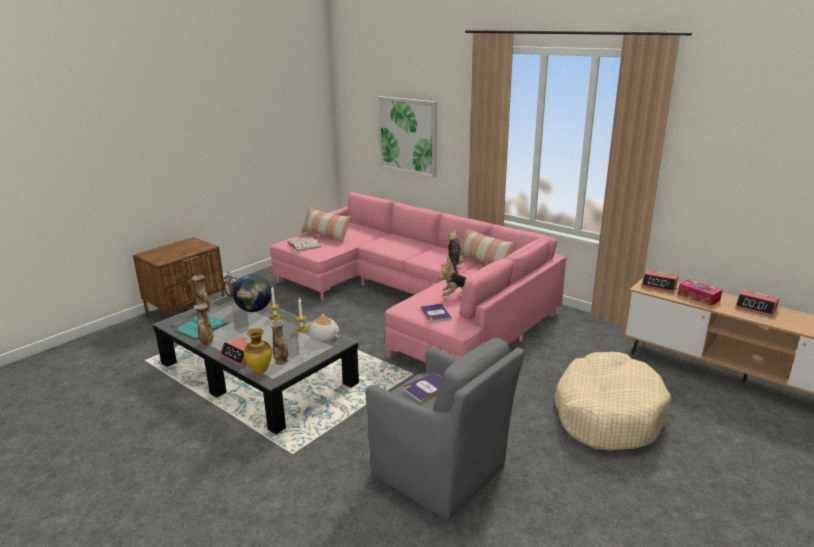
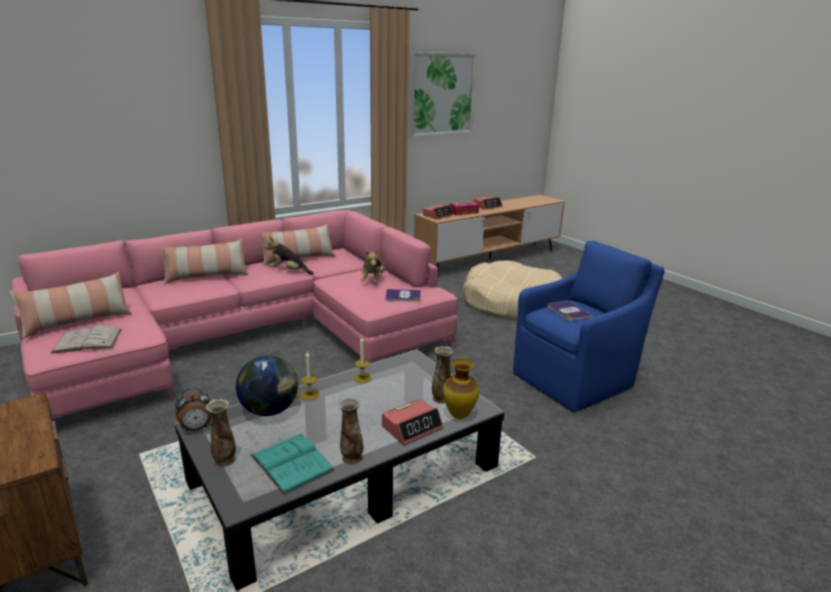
camera: 75 degrees left, 0 degrees up
plush toy [304,314,340,341] -> none
grey armchair [366,338,524,520] -> blue armchair [513,241,665,412]
picture [377,96,437,178] -> picture moved to [409,52,477,137]
none -> pillow [161,239,248,284]

